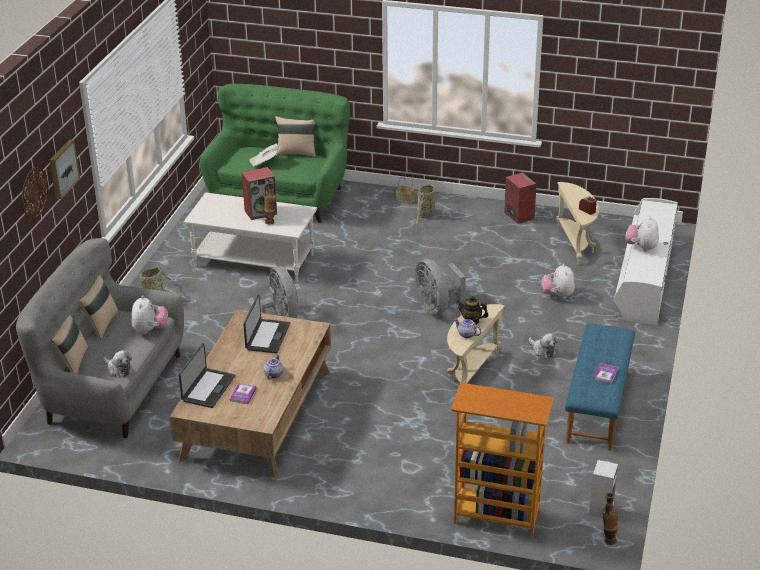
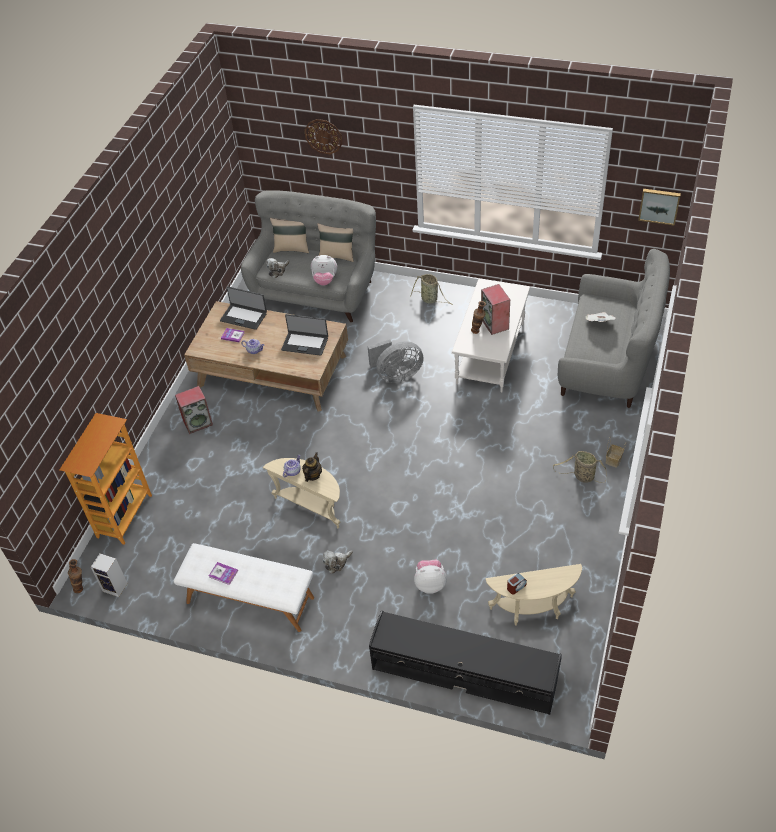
camera: 95 degrees right, 15 degrees up
picture [49,140,80,199] -> picture moved to [638,189,681,226]
green sofa [200,84,350,223] -> grey sofa [558,249,670,408]
beige pillow [275,116,316,157] -> none
grey fan [415,259,466,315] -> none
speaker [504,172,537,224] -> speaker moved to [175,386,213,434]
blue bench [565,323,635,451] -> white bench [174,543,314,632]
white tv stand [614,198,678,325] -> black tv stand [369,611,562,715]
plush toy [625,216,659,252] -> none

